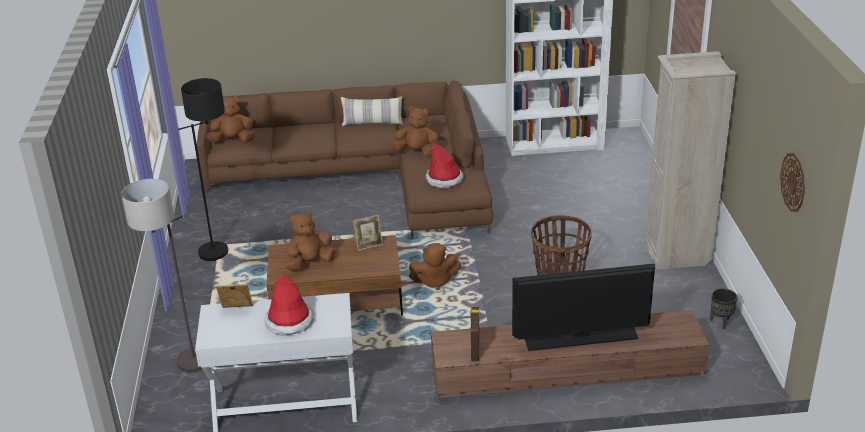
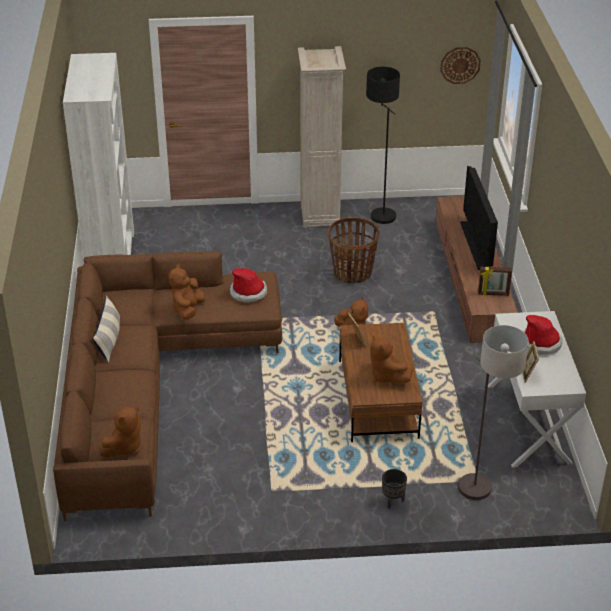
camera: 90 degrees left, 5 degrees up
black floor lamp [178,78,228,261] -> black floor lamp moved to [366,67,400,224]
brown plush toy [207,96,255,142] -> brown plush toy turned 135 degrees counterclockwise [99,407,141,458]
black planter [710,288,738,329] -> black planter moved to [382,469,407,509]

